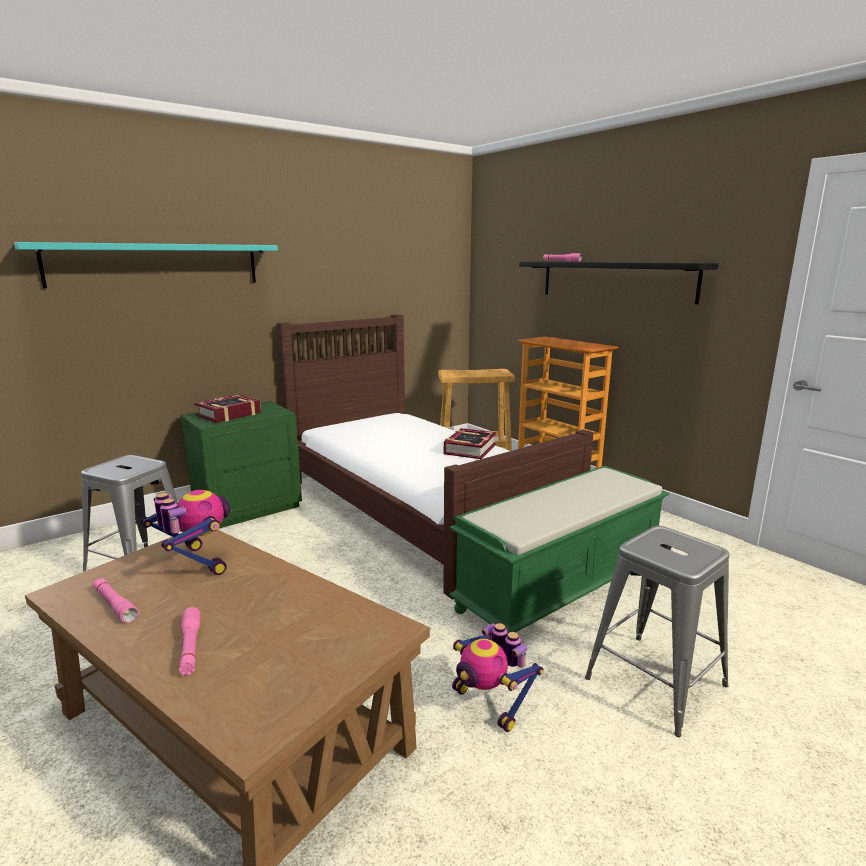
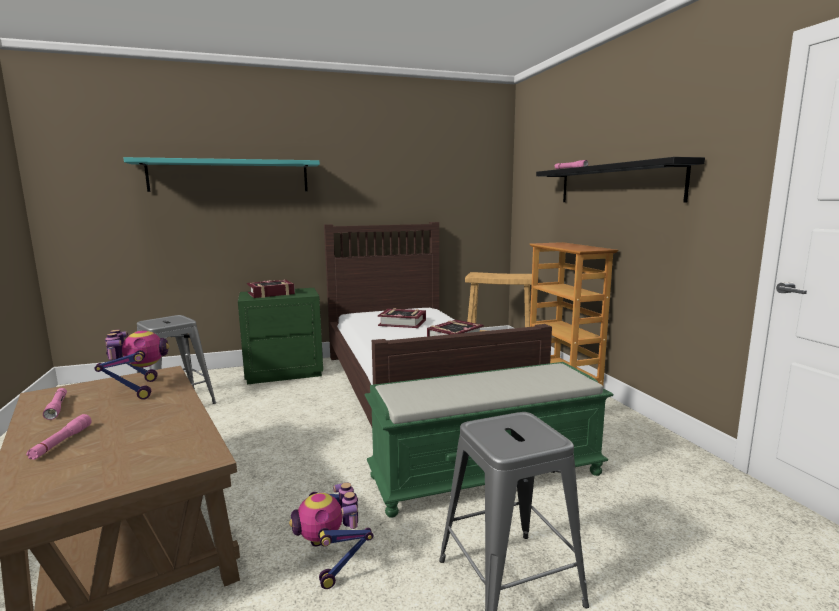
camera: 20 degrees right, 5 degrees down
none -> book [378,308,426,328]

